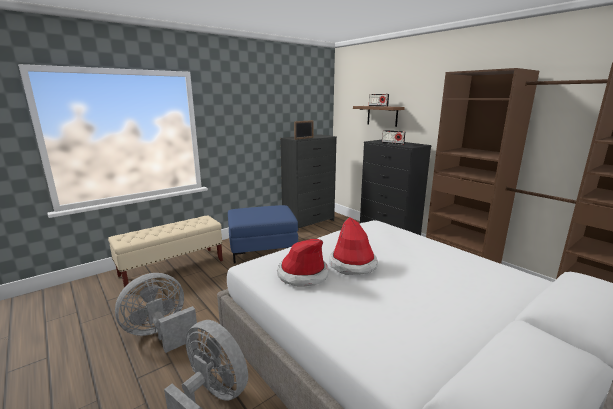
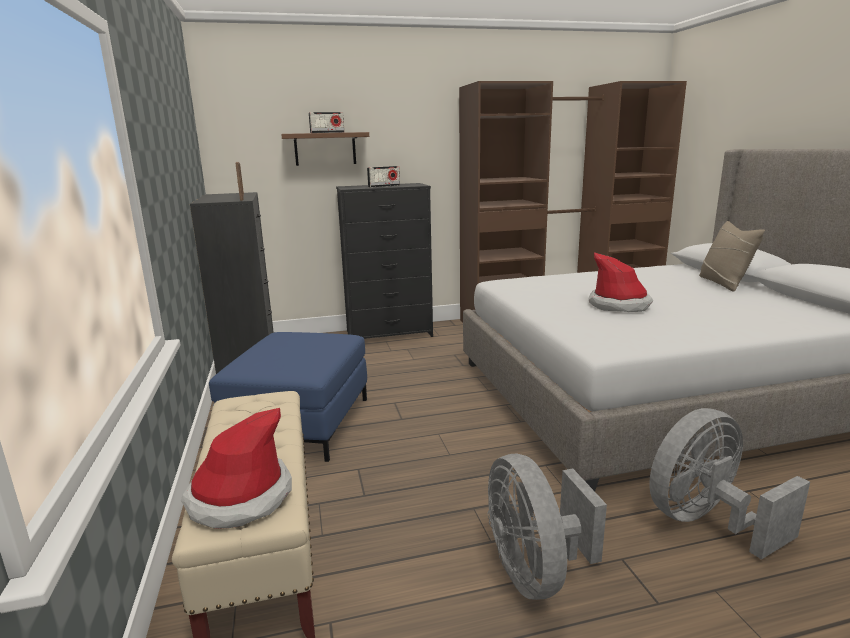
camera: 65 degrees left, 0 degrees up
hat [277,239,329,286] -> hat moved to [181,408,292,528]
none -> beige pillow [699,221,765,292]

